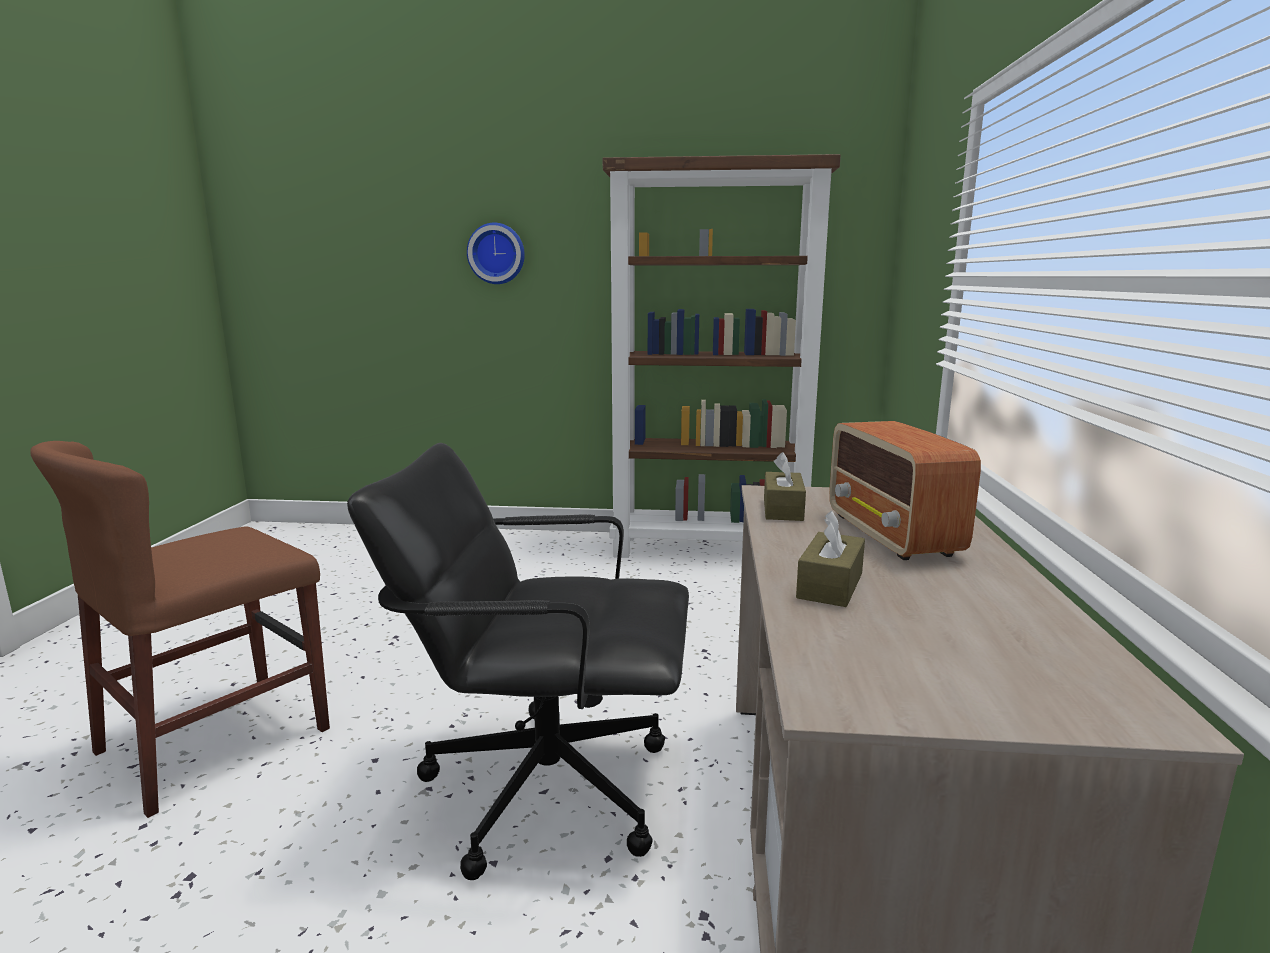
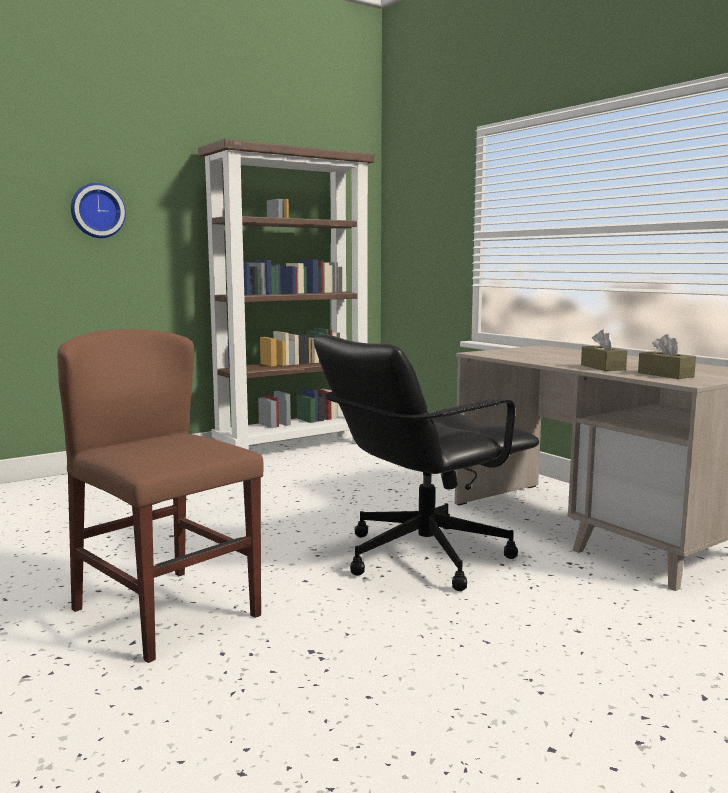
camera: 40 degrees left, 5 degrees down
brown chair [30,441,330,818] -> brown chair turned 135 degrees clockwise [57,329,264,663]
brown tissue box [764,452,806,521] -> brown tissue box moved to [638,334,696,379]
radio [829,421,981,560] -> none

